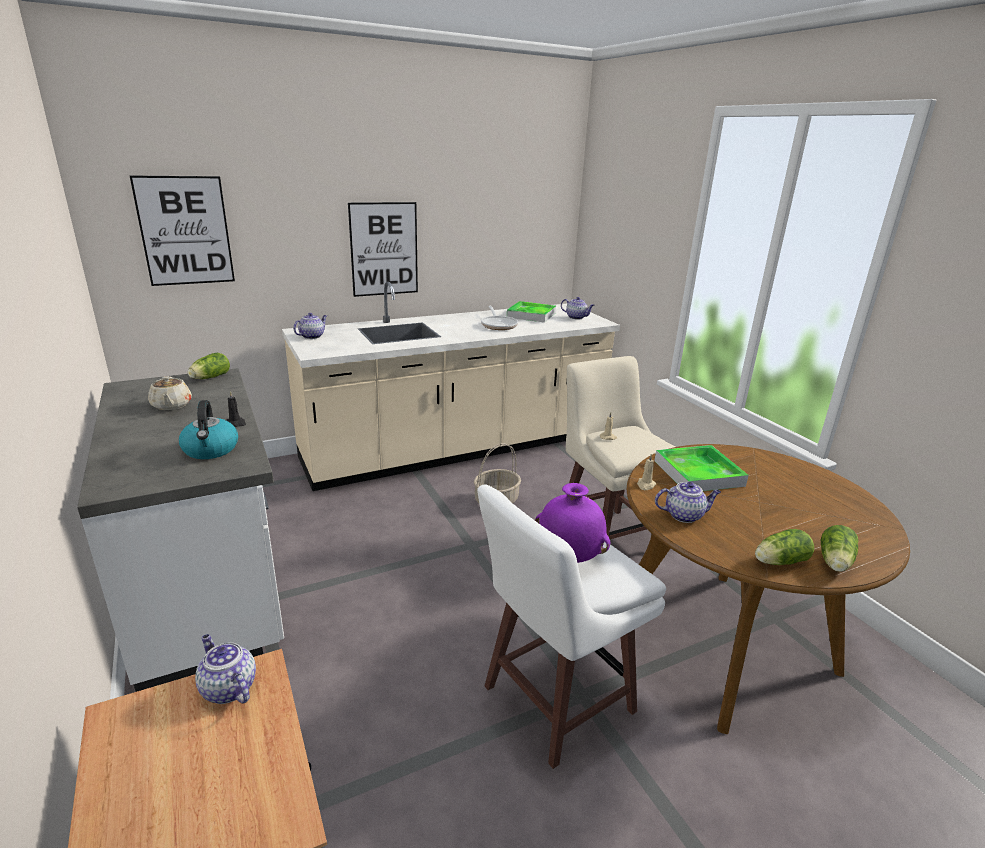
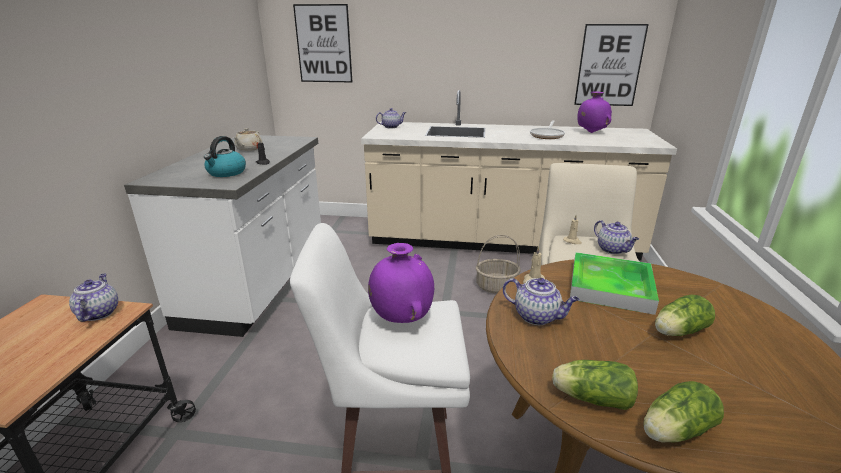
camera: 35 degrees right, 0 degrees up
lettuce [188,353,230,379] -> lettuce moved to [655,295,715,336]
picture [348,202,418,297] -> picture moved to [574,24,649,106]
tray [507,301,556,323] -> purple vase [577,91,612,133]
teapot [561,297,594,320] -> teapot moved to [594,220,639,254]

